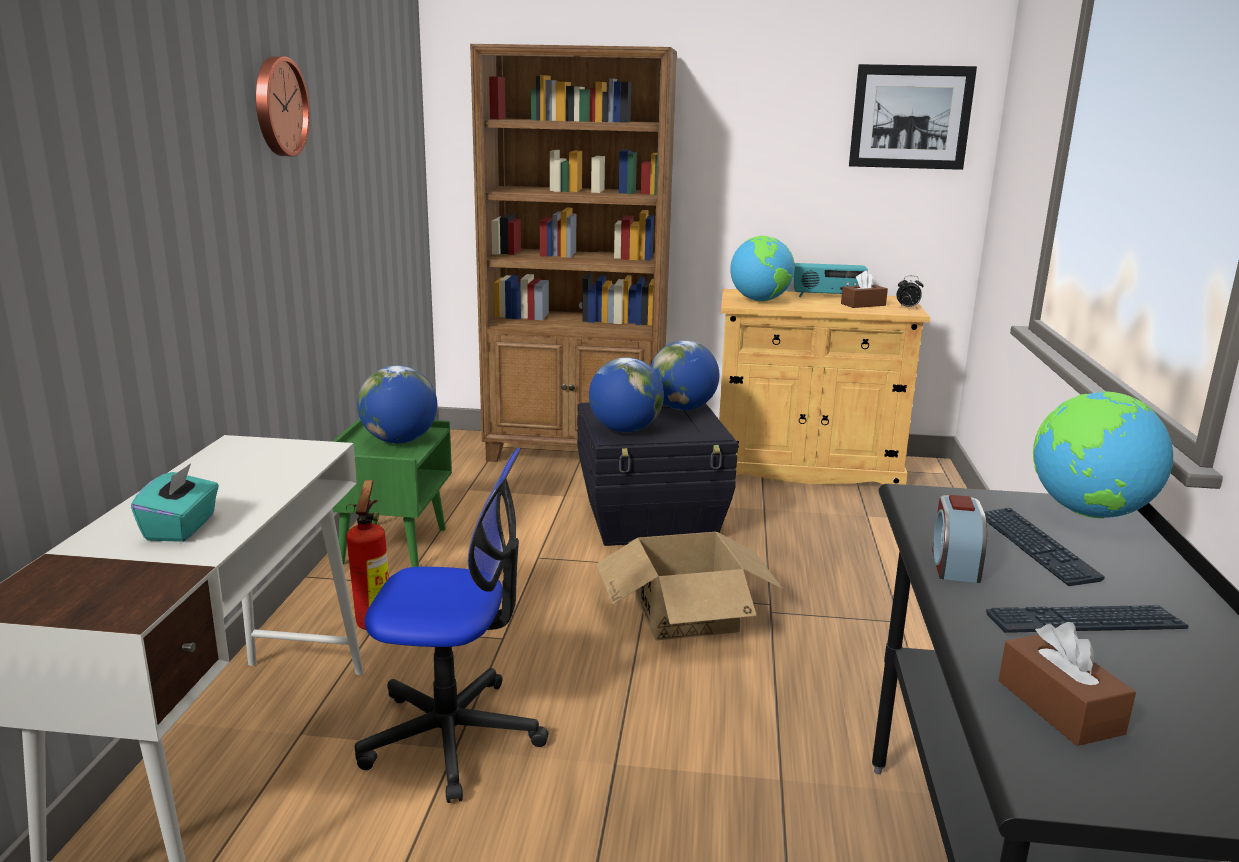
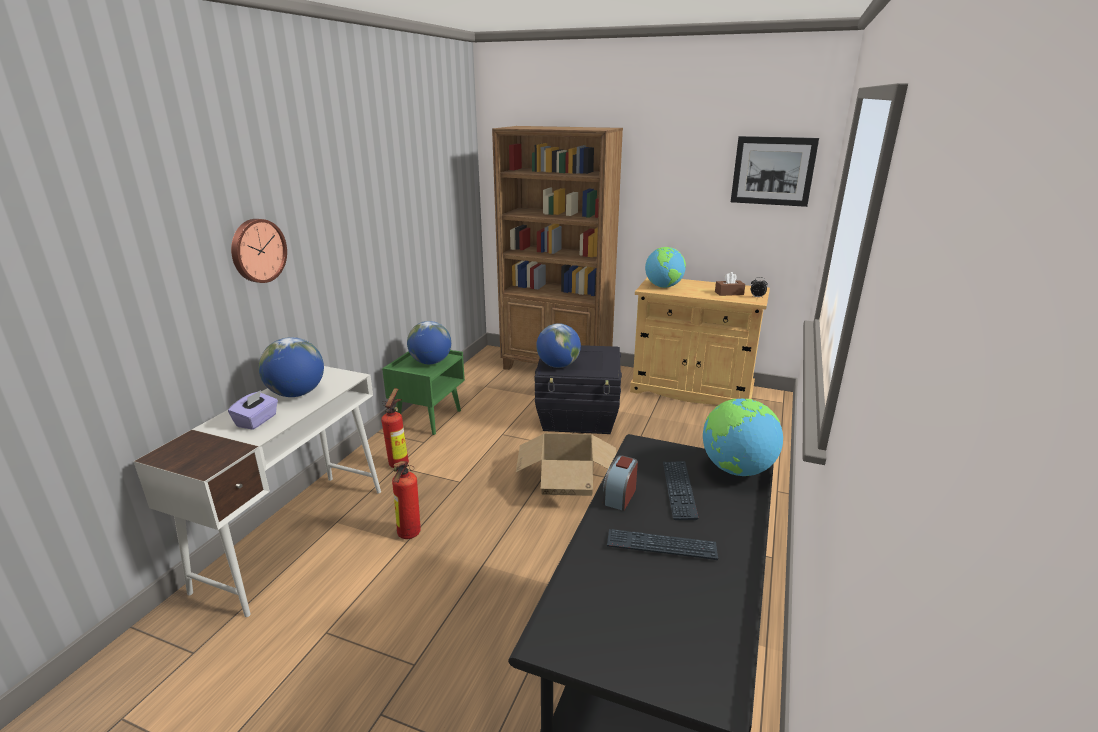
camera: 15 degrees right, 5 degrees up
turquoise tissue box [131,463,219,542] -> purple tissue box [228,390,278,430]
wall clock [256,56,310,156] -> wall clock moved to [231,219,287,283]
office chair [355,448,549,803] -> fire extinguisher [392,461,421,539]
globe [651,340,719,410] -> globe moved to [259,337,324,397]
radio [794,263,868,297] -> none
brown tissue box [998,622,1136,746] -> none

